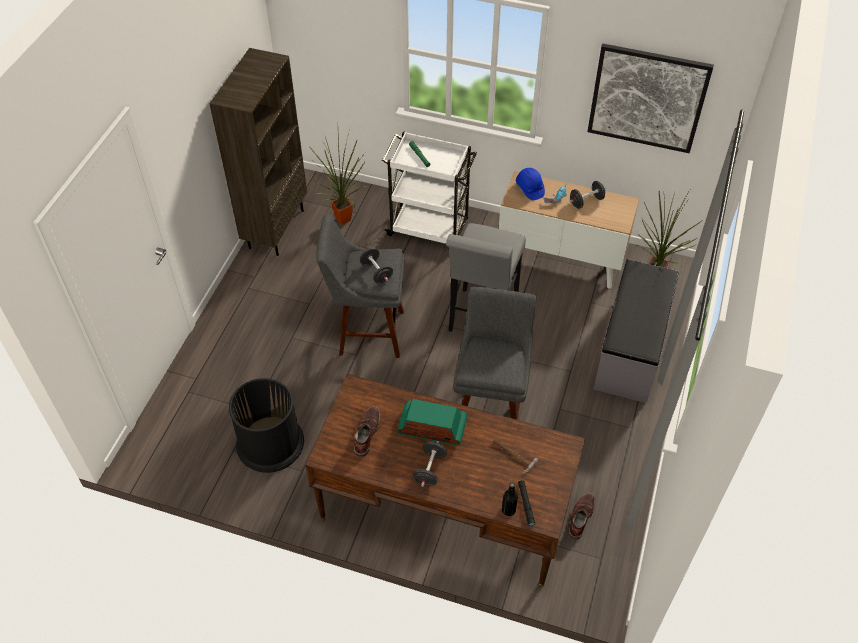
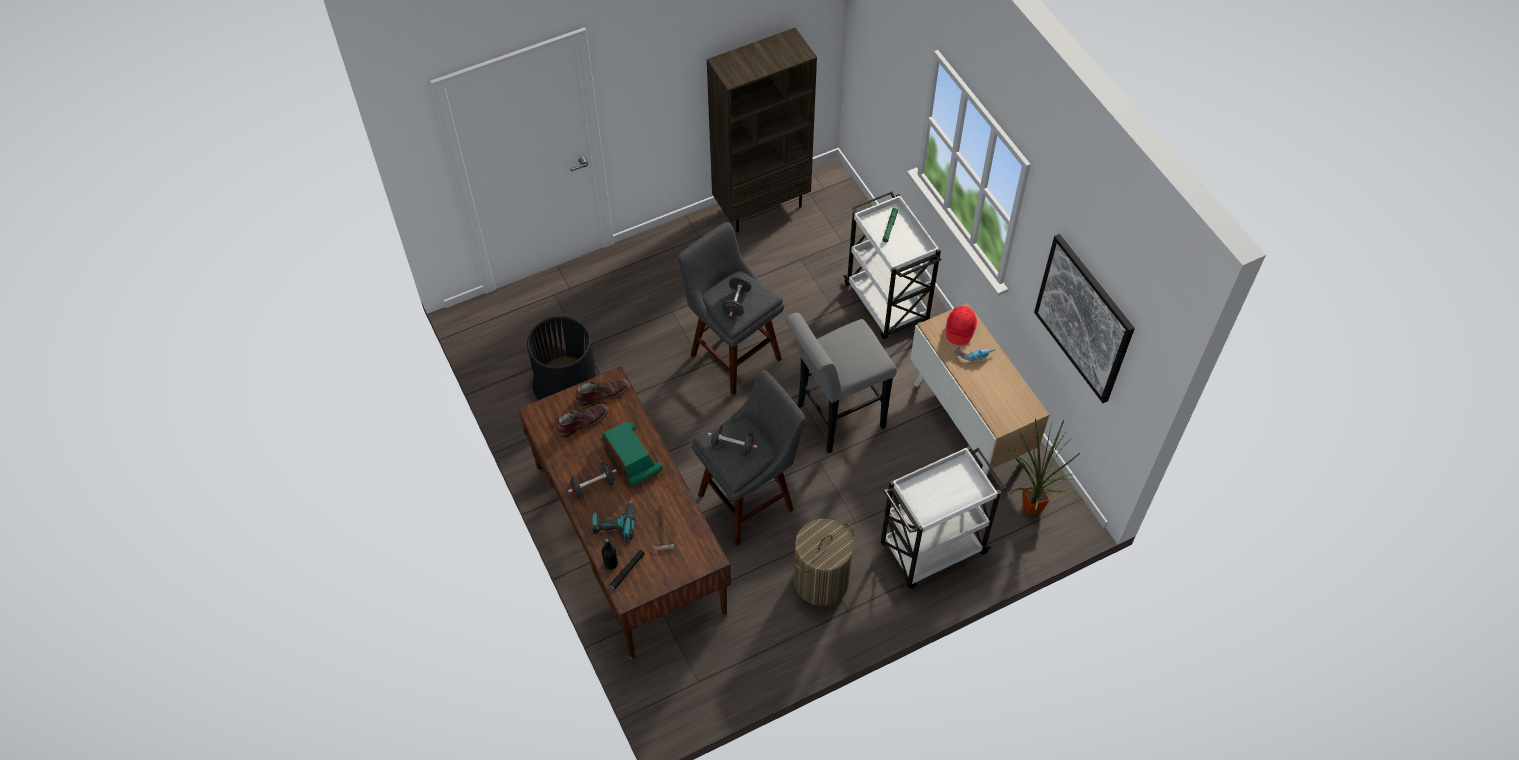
camera: 45 degrees right, 5 degrees up
potted plant [309,133,368,225] -> none
blue hard hat [516,168,545,200] -> red hard hat [946,306,977,345]
brown boot [568,492,595,540] -> brown boot moved to [575,379,629,406]
black dumbbell [570,181,606,209] -> black dumbbell moved to [708,424,758,457]
grey bench [593,259,679,403] -> white cart [881,446,1006,589]
none -> power drill [592,500,635,540]
none -> laundry basket [794,519,854,606]

